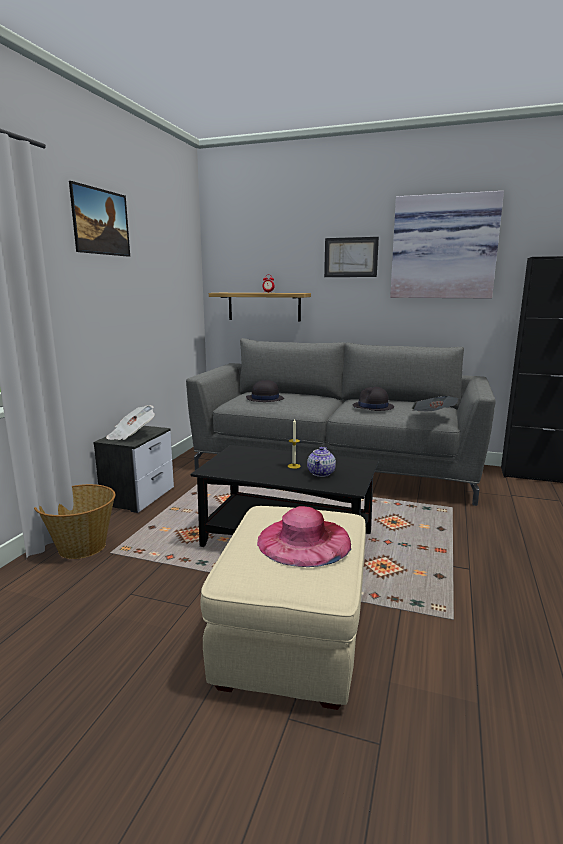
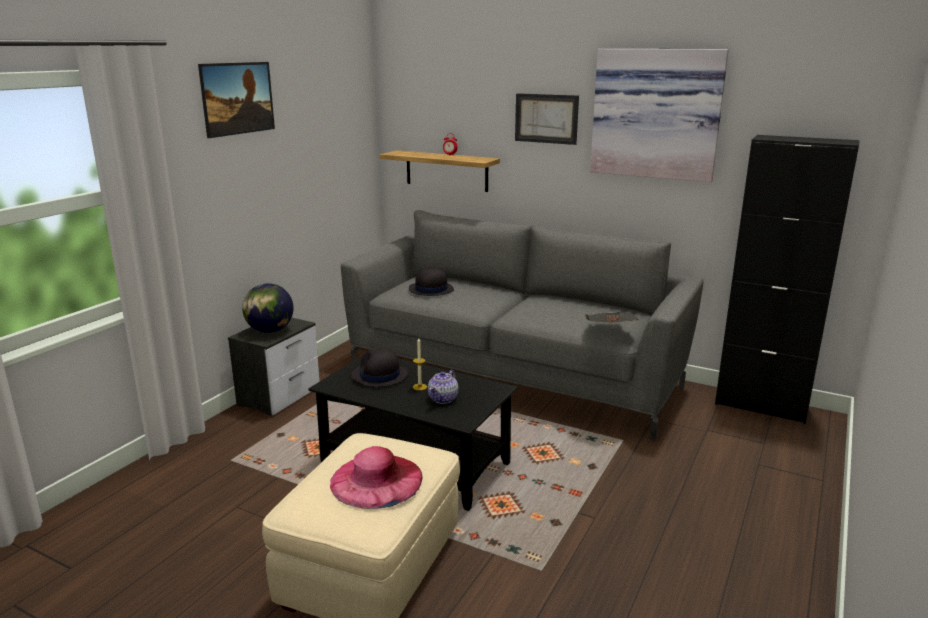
camera: 10 degrees right, 5 degrees up
basket [34,484,115,559] -> none
newspaper [106,405,155,440] -> globe [242,283,294,333]
black hat [353,387,394,411] -> black hat moved to [351,348,408,387]

